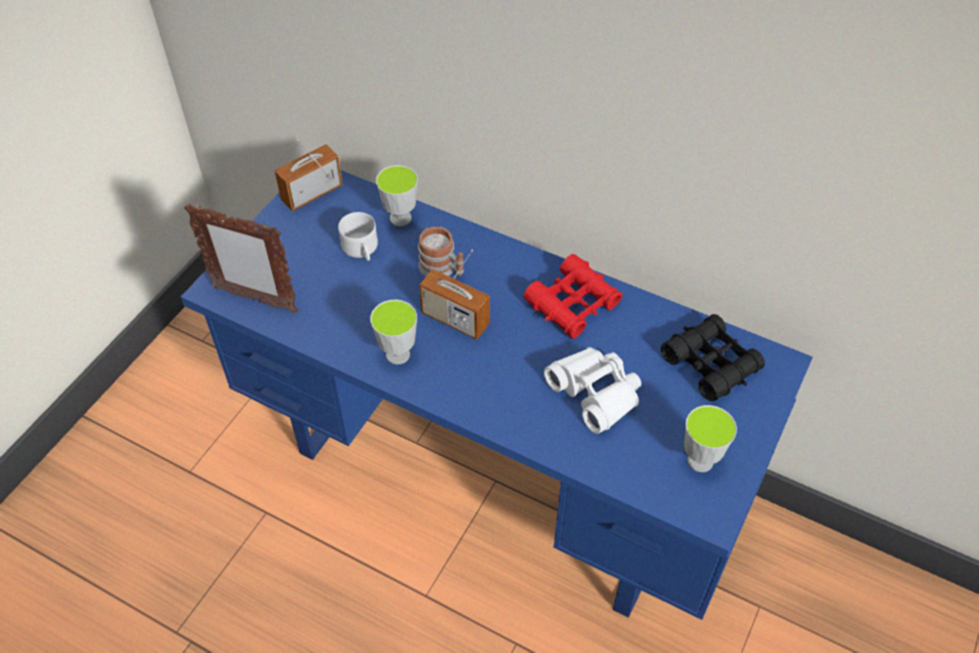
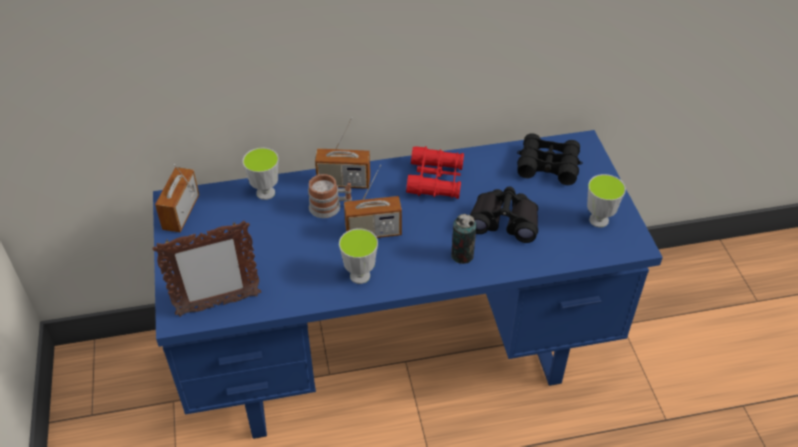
camera: 40 degrees left, 5 degrees down
white mug [338,212,378,261] -> none
white binoculars [544,347,641,434] -> black binoculars [470,186,538,243]
none -> radio [315,117,370,189]
none -> can [451,214,477,264]

